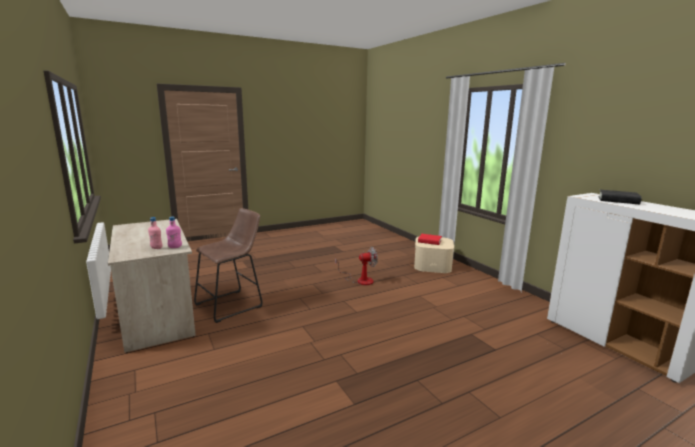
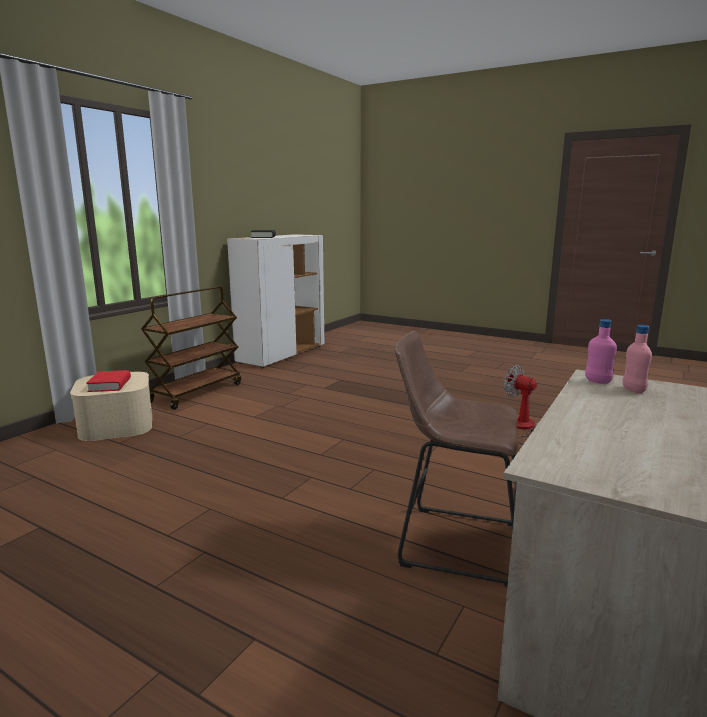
camera: 120 degrees left, 0 degrees up
fan [335,247,378,285] -> fan moved to [504,365,540,445]
none -> brown cart [141,286,241,409]

